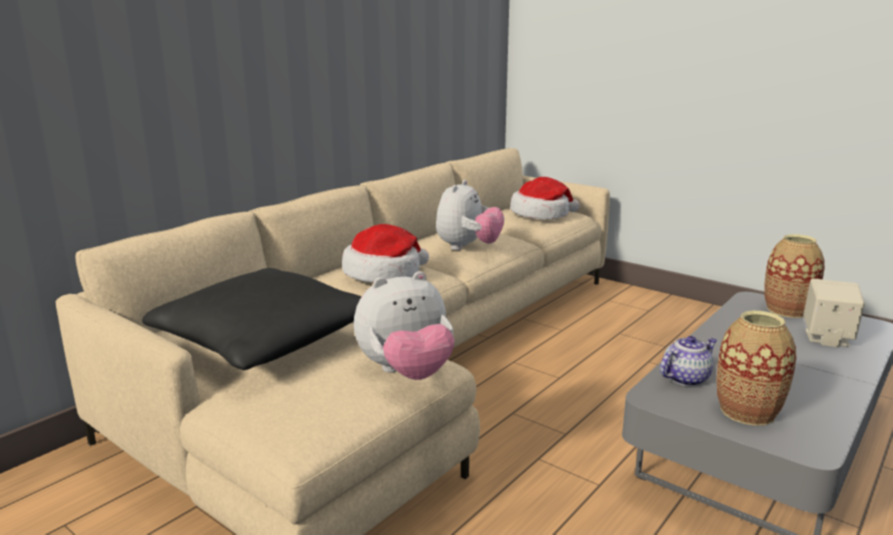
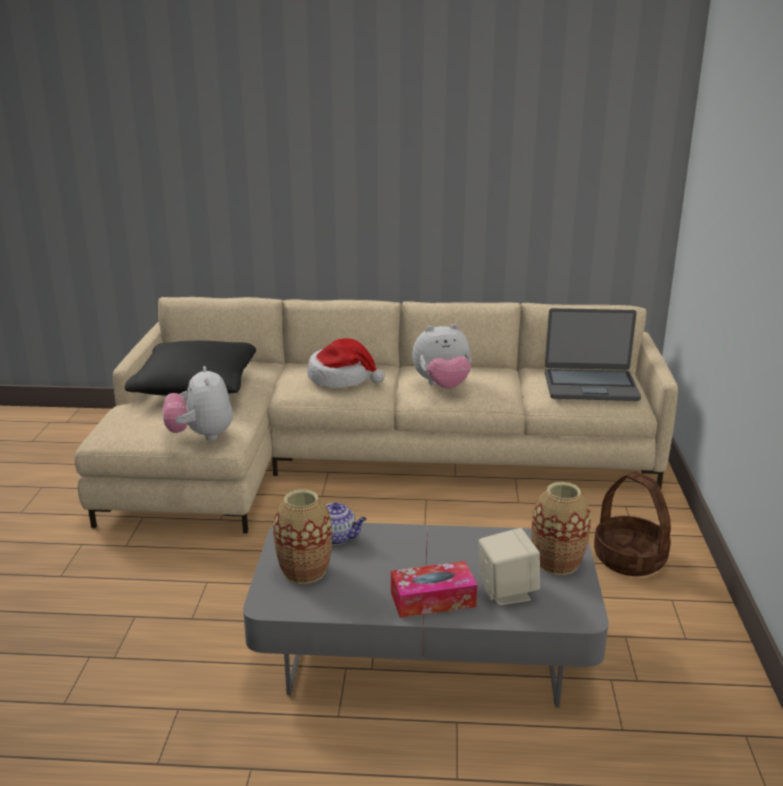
camera: 55 degrees right, 5 degrees up
plush toy [354,271,455,380] -> plush toy turned 45 degrees clockwise [162,366,233,441]
hat [510,177,580,219] -> laptop [545,308,641,401]
none -> tissue box [391,561,477,618]
none -> basket [594,472,671,576]

